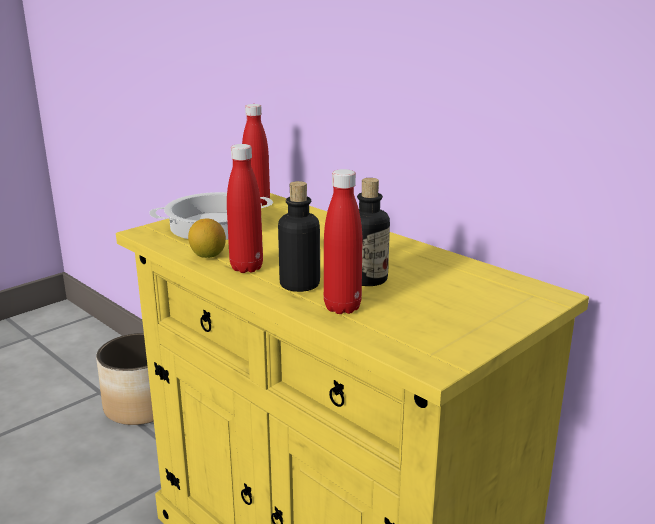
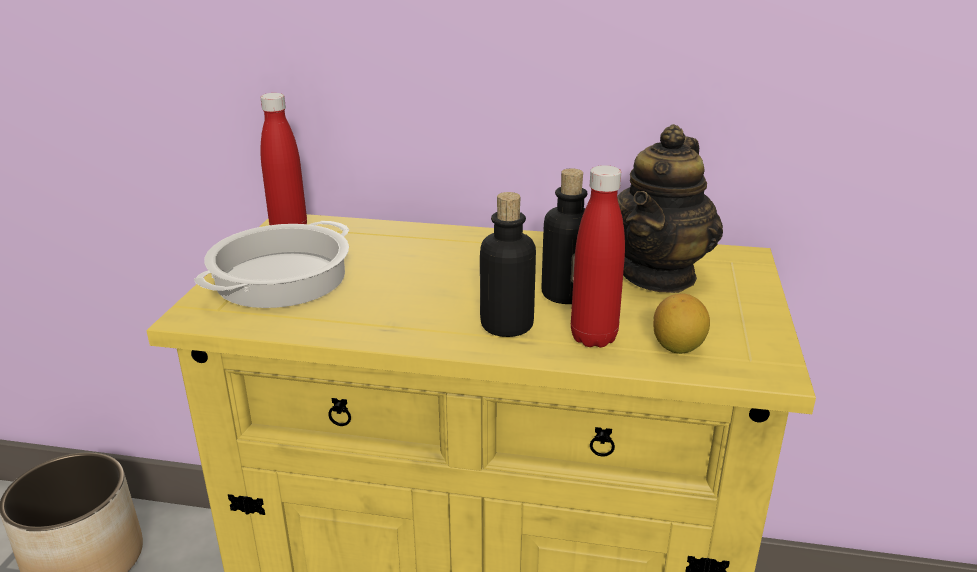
camera: 35 degrees left, 5 degrees up
lemon [188,219,226,258] -> lemon moved to [653,293,710,354]
red bottle [227,144,263,273] -> none
none -> teapot [617,124,723,293]

